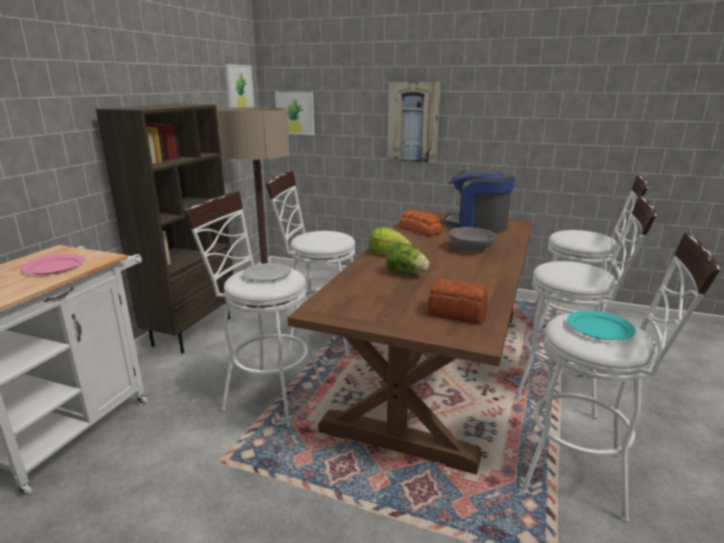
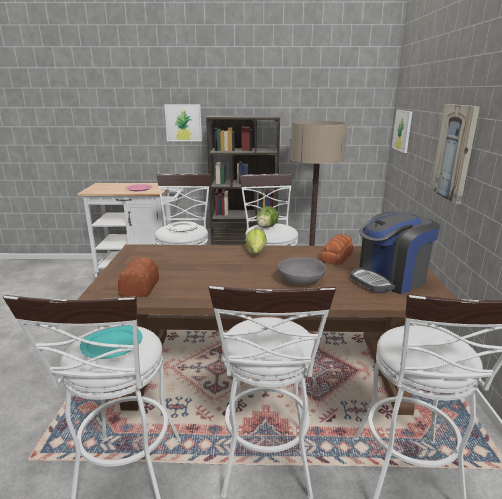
camera: 70 degrees right, 0 degrees up
picture [224,64,255,108] -> picture moved to [164,104,202,141]
lettuce [386,242,430,274] -> lettuce moved to [256,206,279,228]
coffee machine [444,170,515,233] -> coffee machine turned 120 degrees counterclockwise [350,212,440,294]

